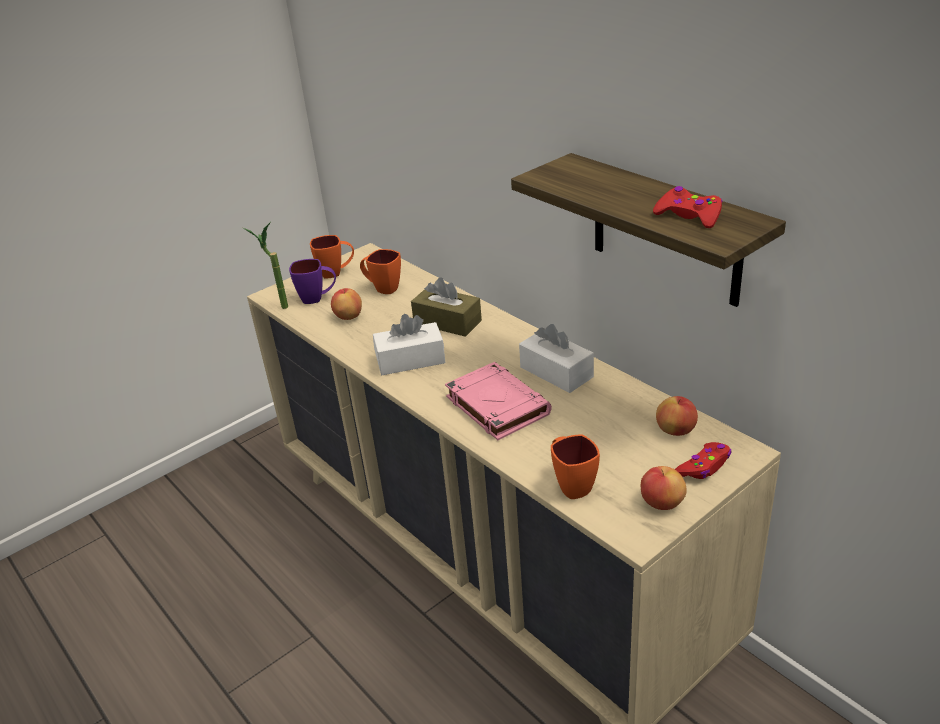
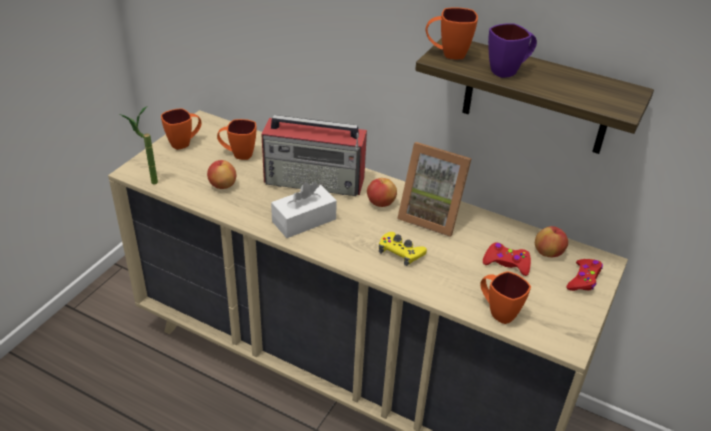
camera: 25 degrees left, 5 degrees up
purple mug [289,259,336,304] -> purple mug moved to [488,23,537,78]
brown tissue box [411,277,482,337] -> radio [261,115,367,196]
pink book [445,362,552,440] -> yellow game controller [379,232,427,266]
white tissue box [519,324,594,393] -> picture frame [397,142,471,237]
apple [641,466,687,510] -> apple moved to [367,178,397,207]
red game controller [653,186,723,228] -> red game controller moved to [483,242,531,276]
none -> orange mug [426,8,478,59]

